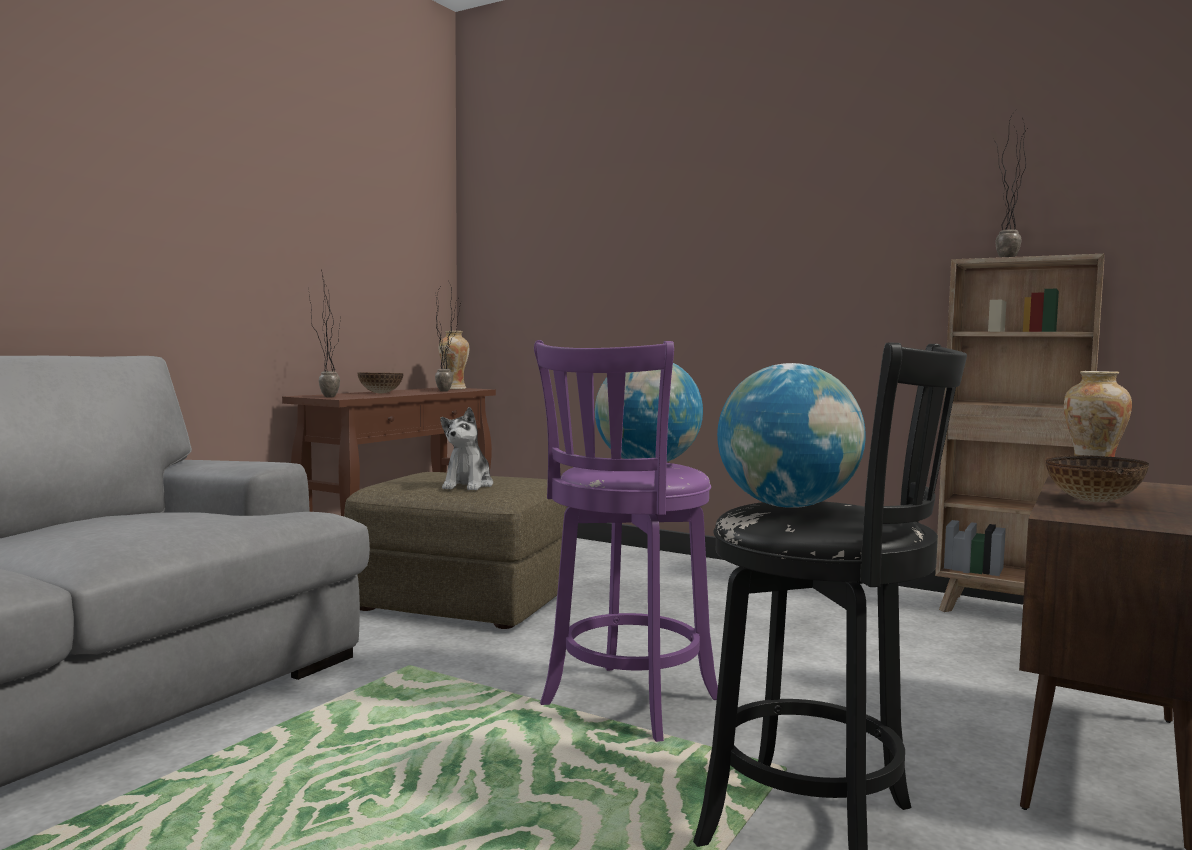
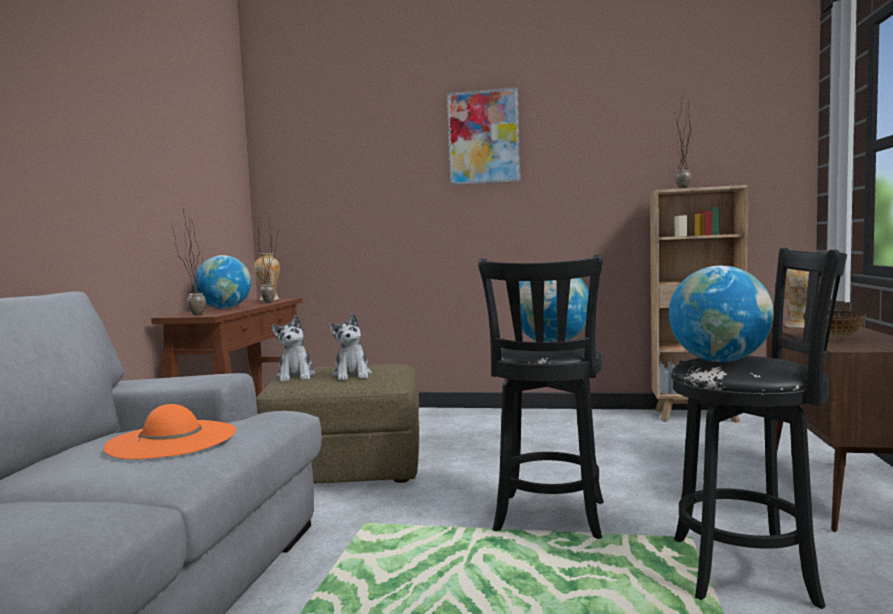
camera: 20 degrees left, 0 degrees up
bowl [358,372,404,393] -> globe [195,255,251,309]
purple stool [534,340,718,742] -> black stool [478,255,604,539]
none -> orange hat [103,404,236,459]
none -> plush toy [271,315,316,382]
none -> picture [447,87,521,185]

